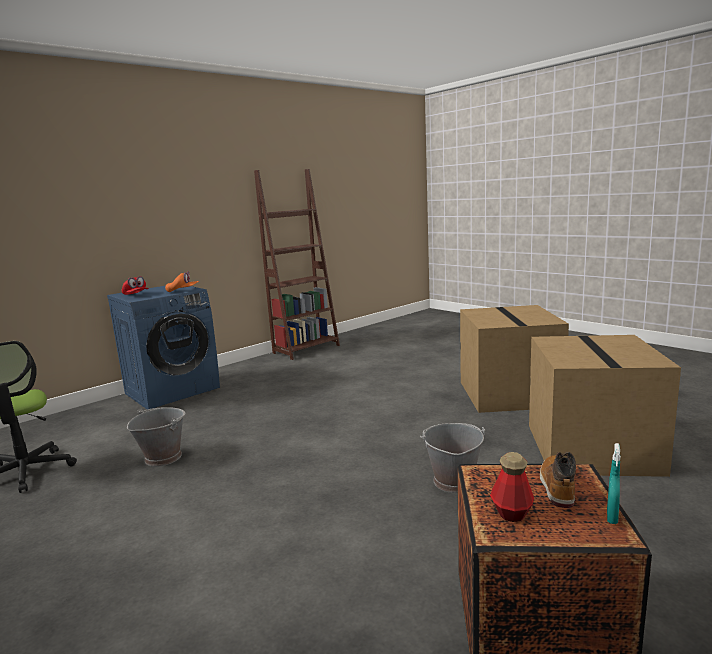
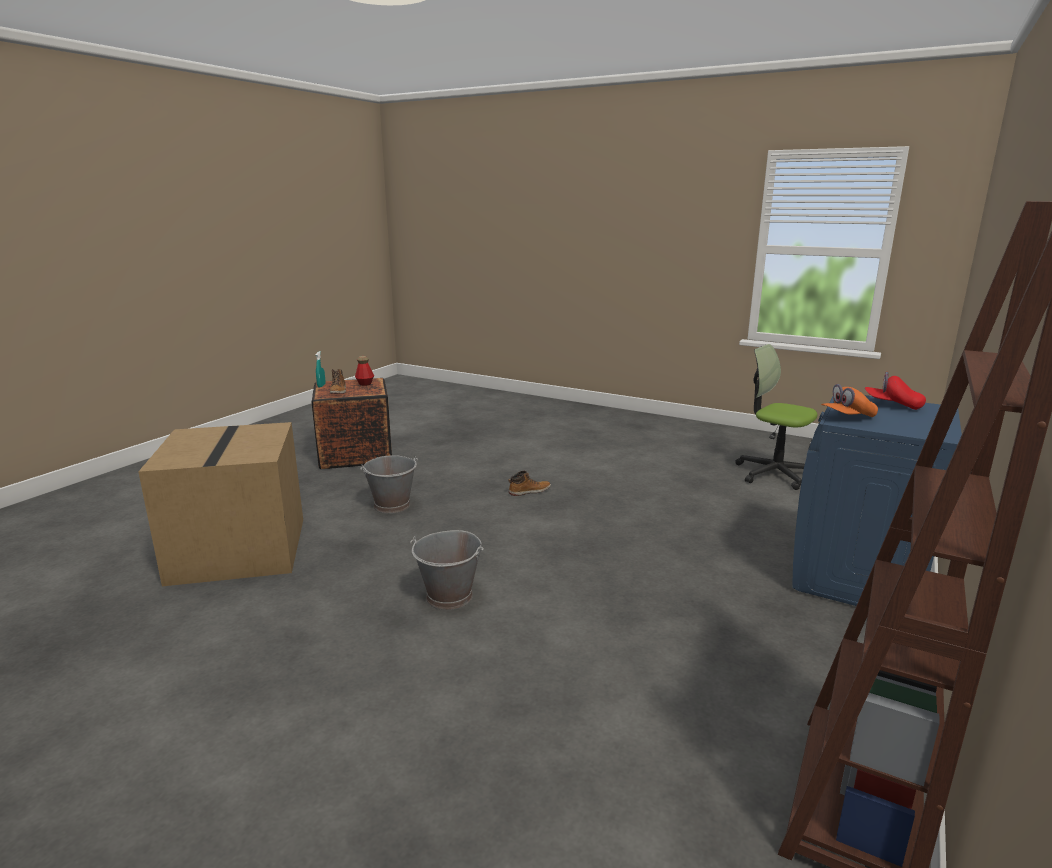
camera: 160 degrees right, 5 degrees up
grey bucket [127,407,186,467] -> grey bucket moved to [410,530,484,610]
cardboard box [460,305,569,413] -> none
none -> boot [509,471,551,496]

